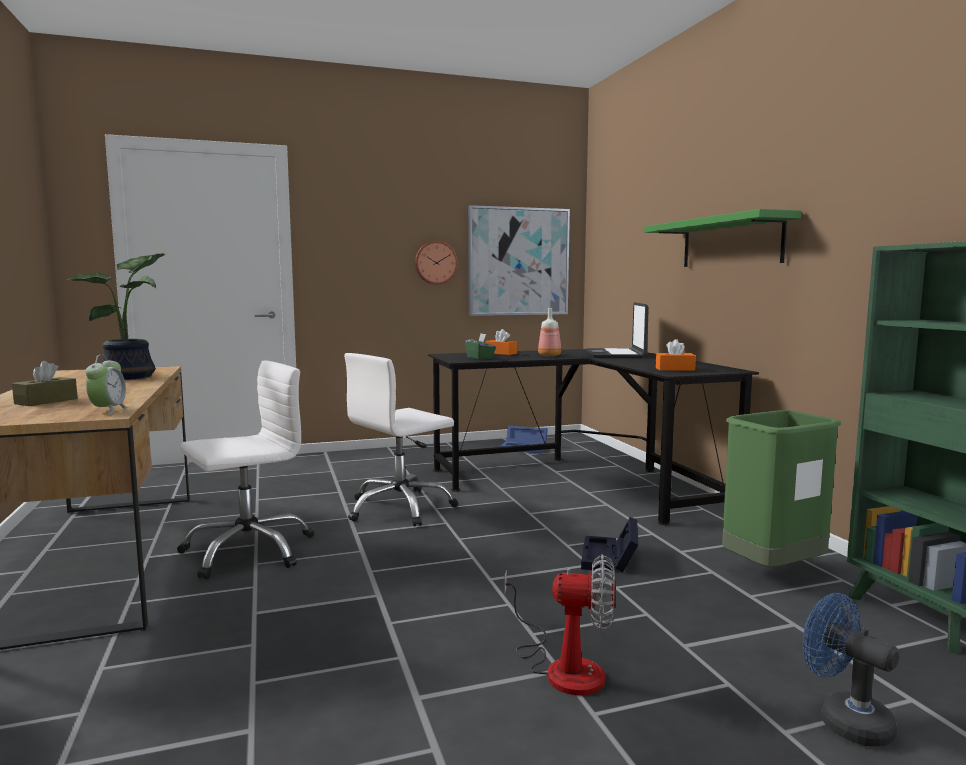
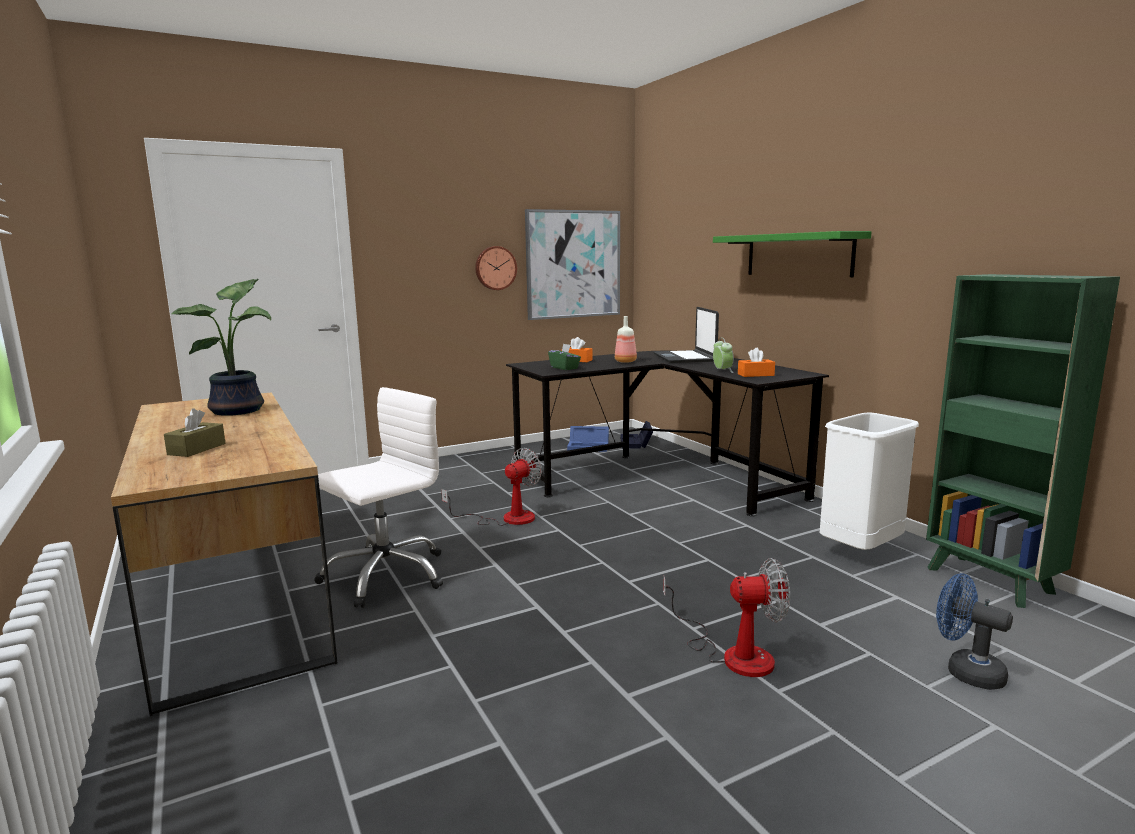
camera: 10 degrees left, 5 degrees up
alarm clock [86,355,128,414] -> alarm clock moved to [713,338,734,373]
white office chair [344,353,458,527] -> fan [441,448,542,526]
black storage box [581,517,638,572] -> black storage box moved to [620,421,653,449]
green trash can [722,410,841,567] -> white trash can [820,412,919,550]

